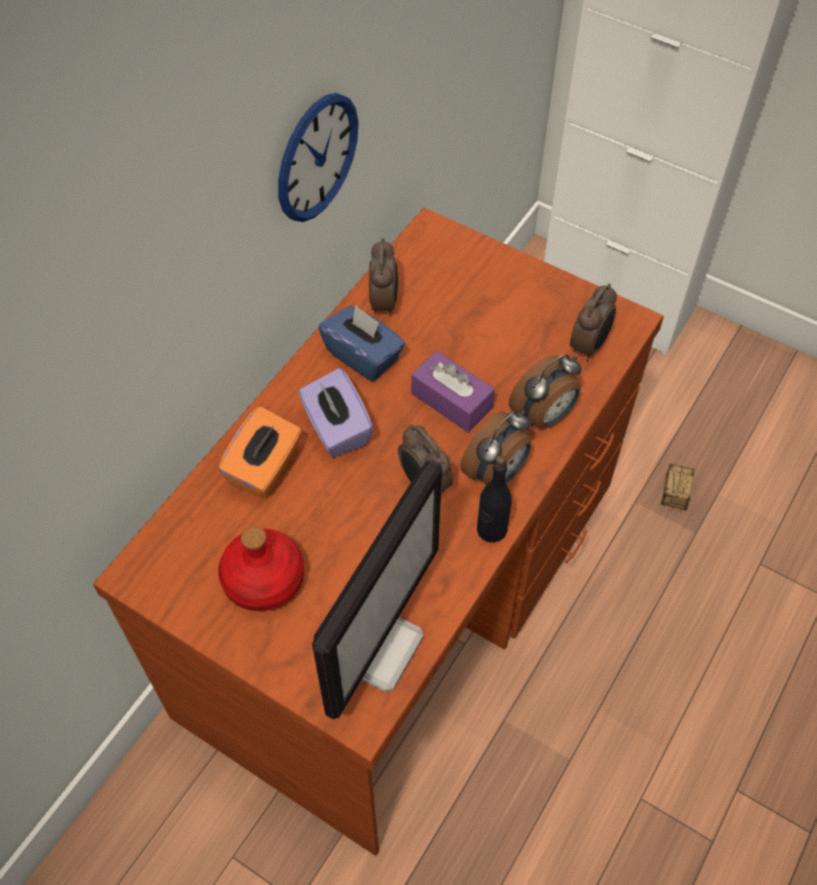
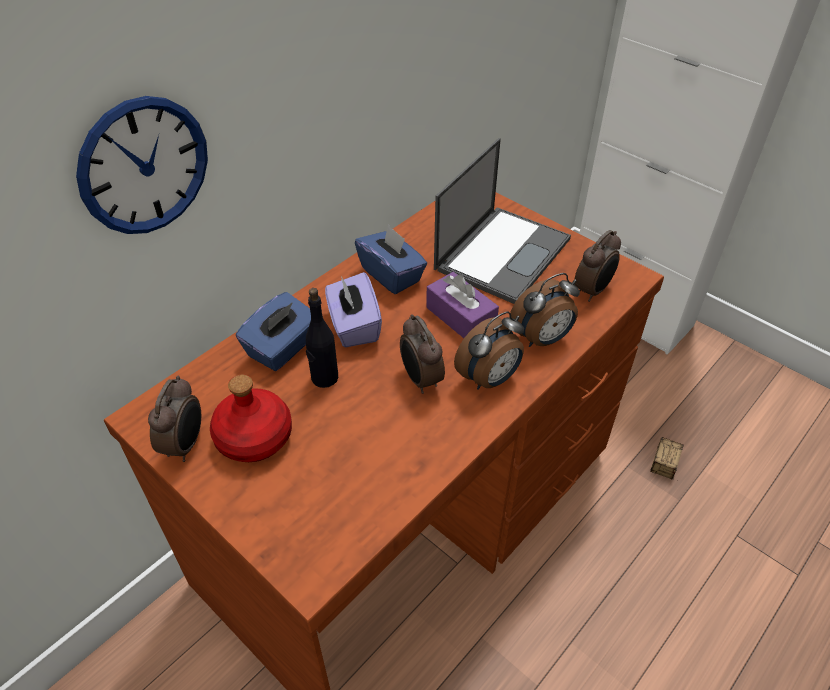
camera: 10 degrees right, 10 degrees down
orange tissue box [218,406,302,498] -> blue tissue box [236,292,311,371]
wall clock [278,93,358,222] -> wall clock moved to [76,96,208,234]
monitor [312,460,442,719] -> none
alarm clock [369,238,398,317] -> alarm clock moved to [148,376,201,462]
black bottle [477,455,512,543] -> black bottle moved to [306,288,338,388]
none -> laptop [434,138,571,304]

